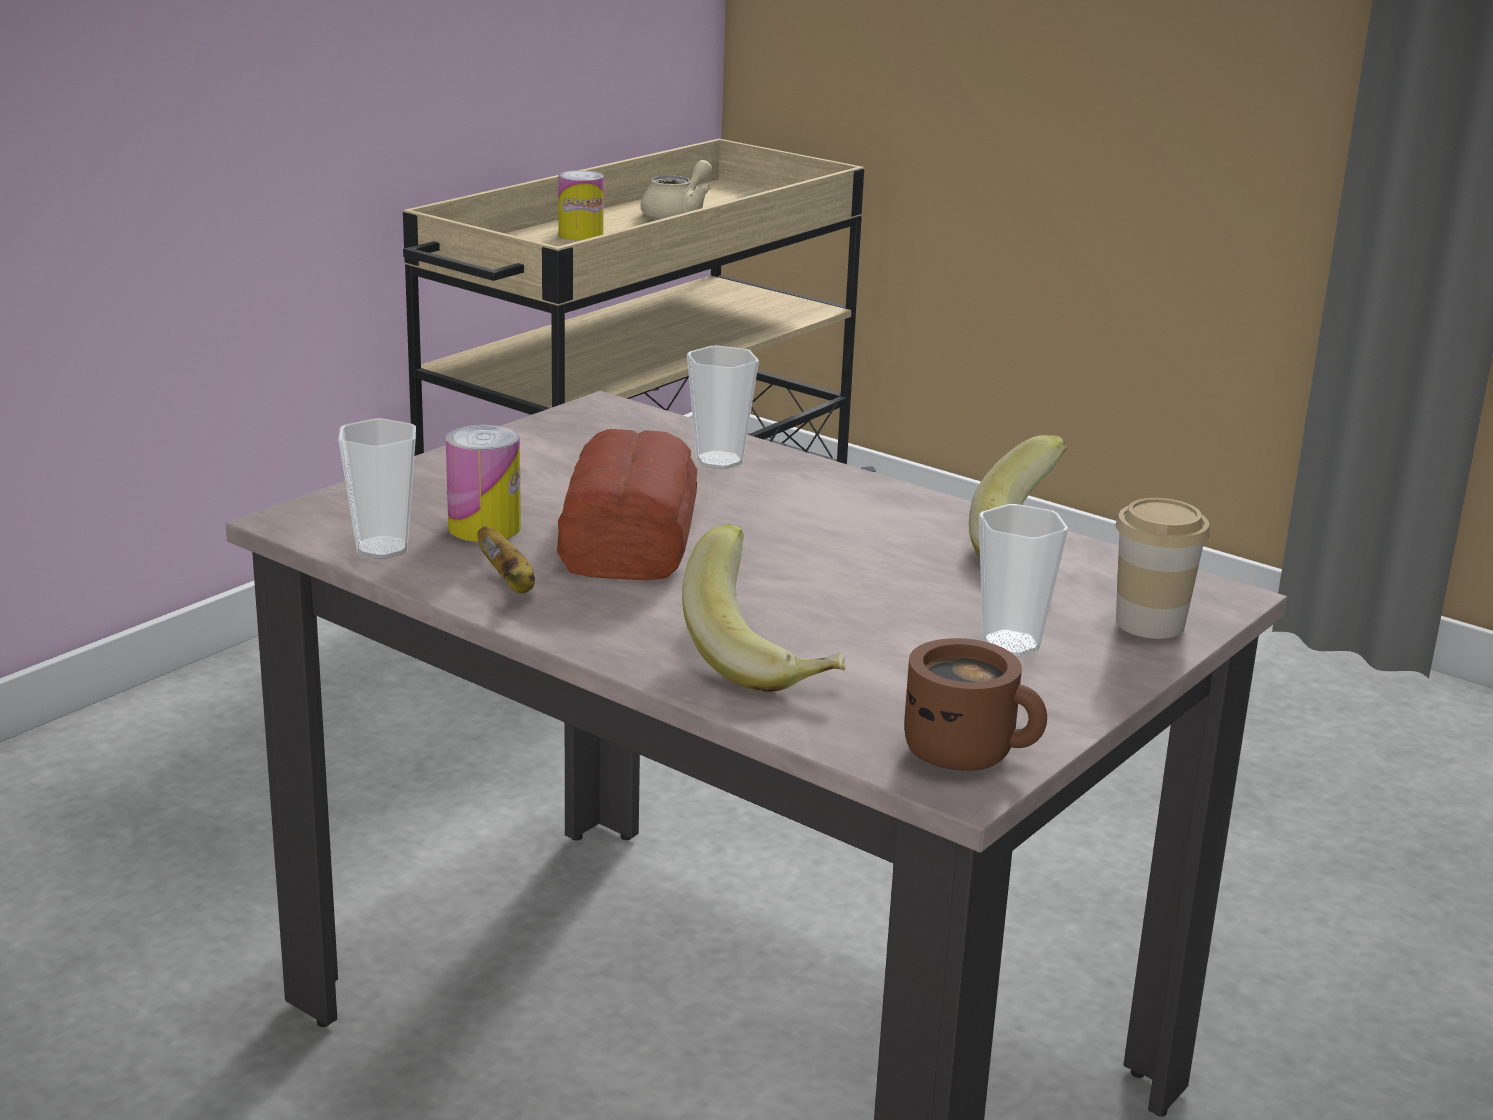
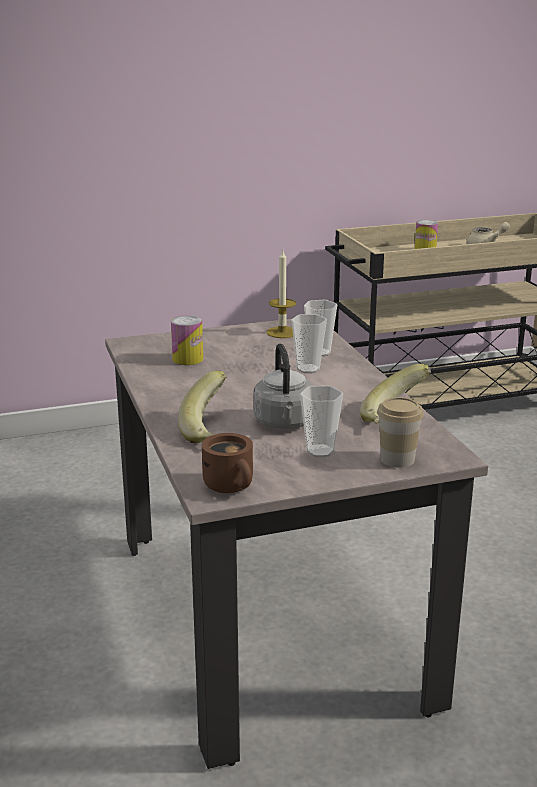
camera: 35 degrees right, 0 degrees up
cup [338,418,416,559] -> cup moved to [291,314,327,373]
banana [477,526,535,594] -> none
bread [557,429,697,580] -> none
none -> grey kettle [253,344,314,429]
none -> candle [267,250,296,338]

